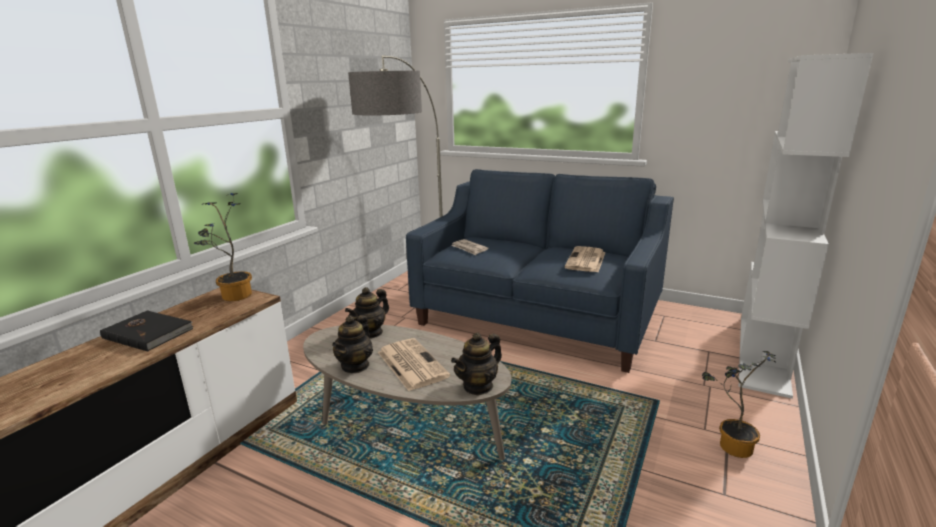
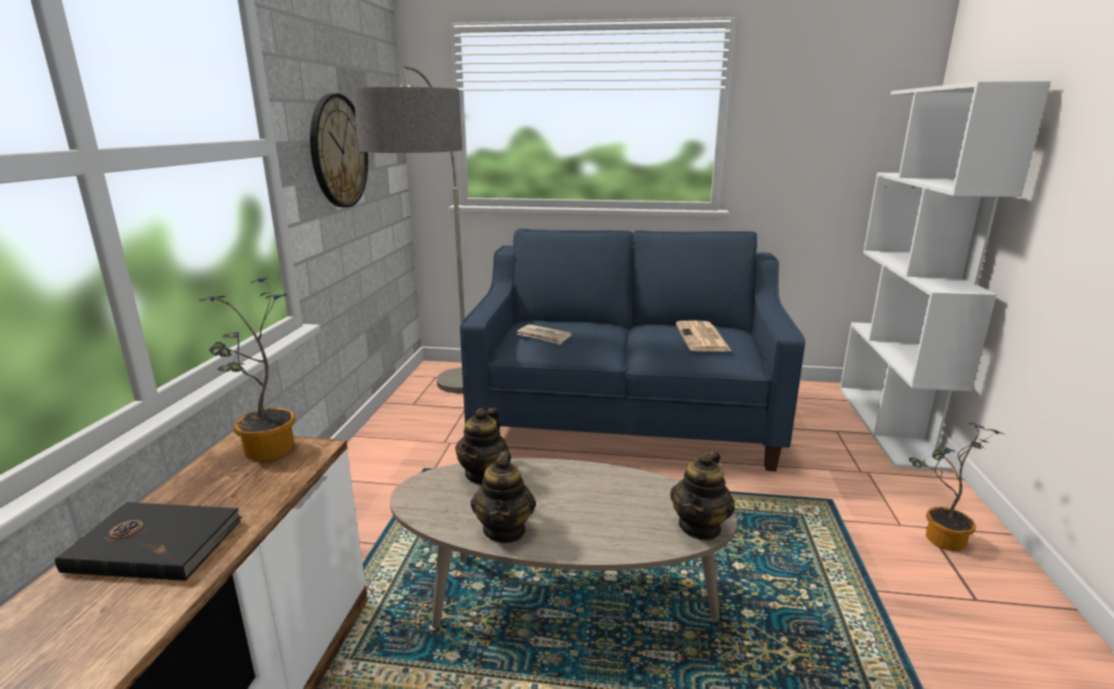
camera: 20 degrees left, 0 degrees up
newspaper [378,338,451,391] -> none
none -> wall clock [310,93,368,207]

